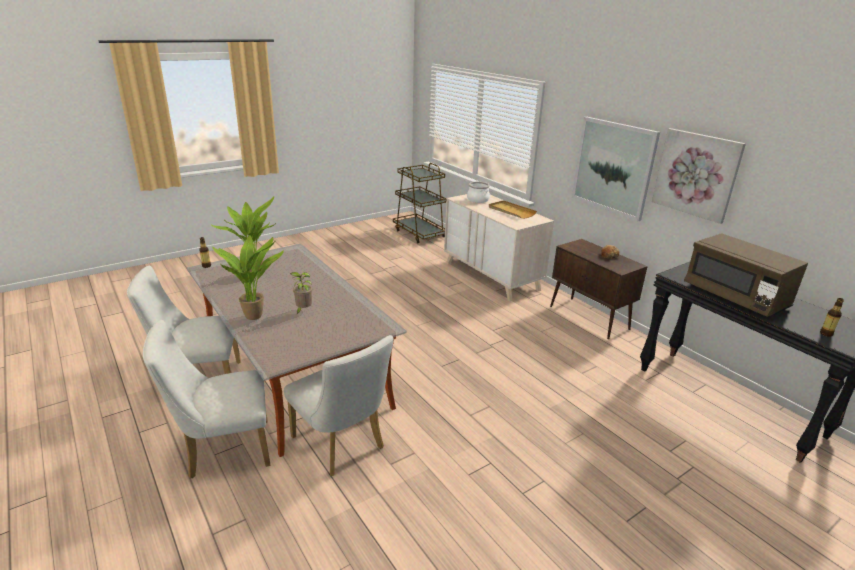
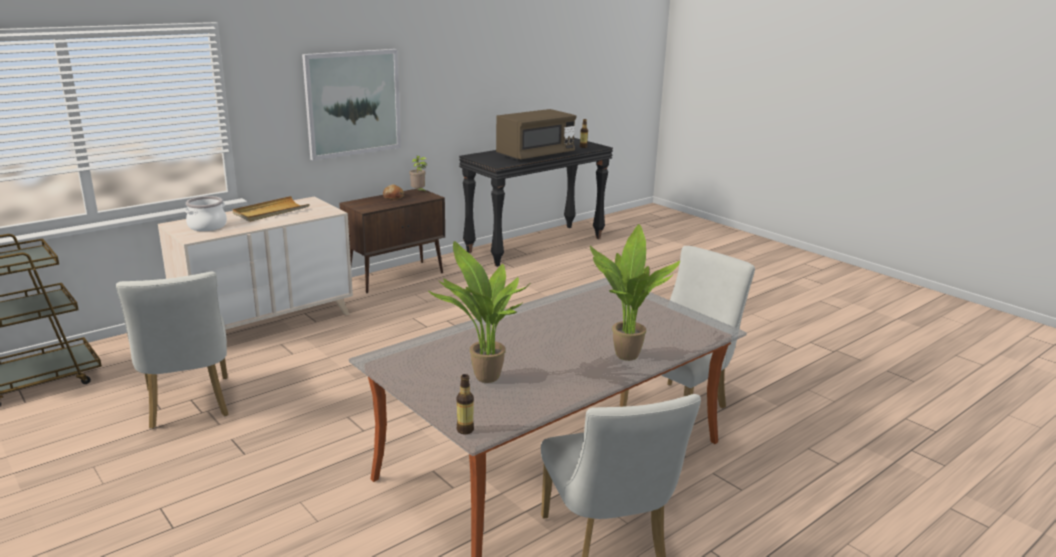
camera: 95 degrees left, 5 degrees down
white chair [143,320,270,479] -> white chair moved to [116,272,229,429]
potted plant [290,272,312,315] -> potted plant moved to [410,156,427,193]
picture [652,128,746,224] -> none

